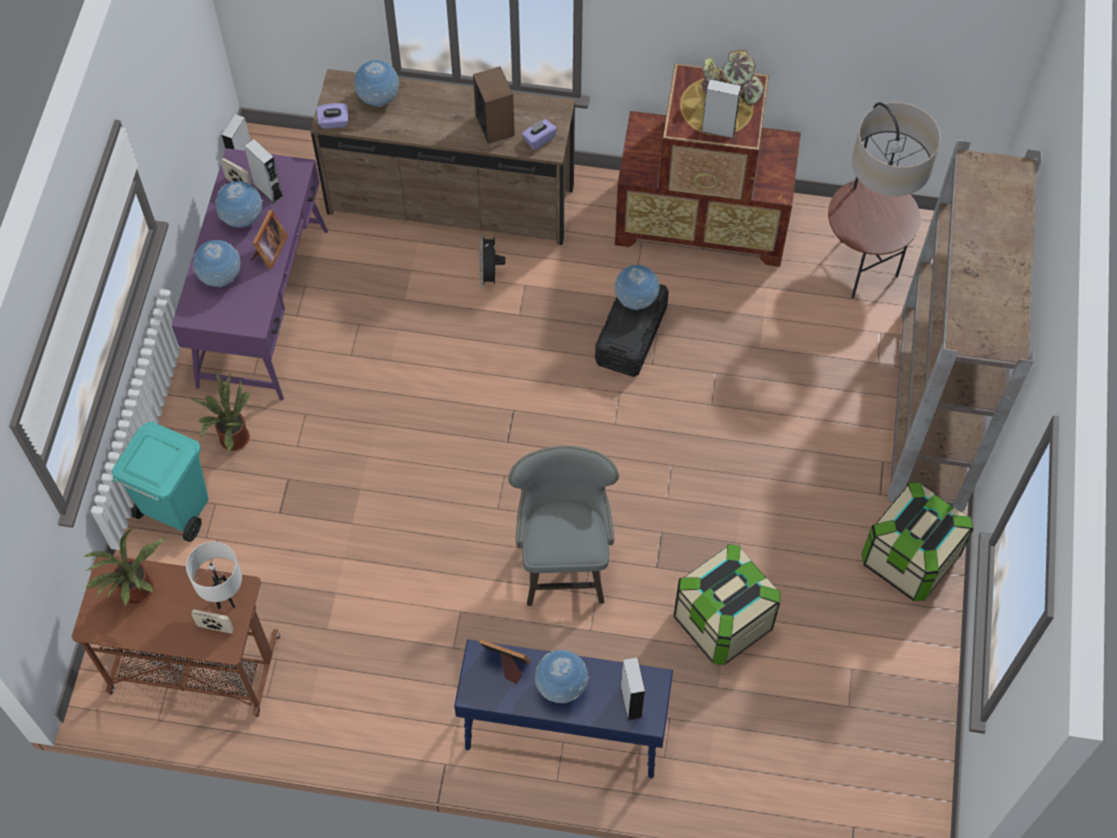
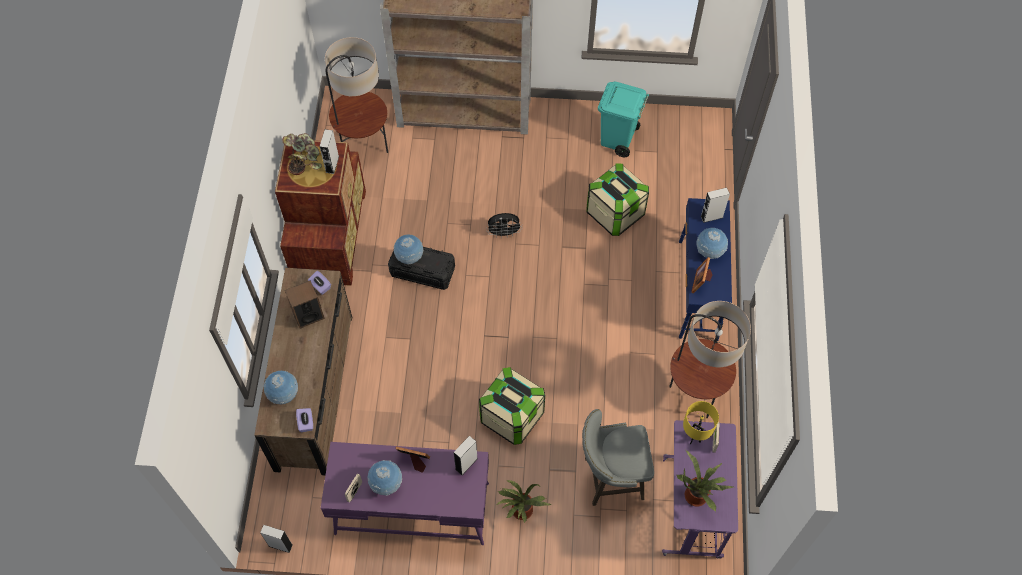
camera: 95 degrees left, 0 degrees up
brown desk [72,555,280,717] -> purple desk [662,420,738,559]
turquoise trash can [112,422,208,542] -> turquoise trash can moved to [598,82,649,157]
white table lamp [186,542,242,609] -> yellow table lamp [683,401,719,445]
globe [193,240,241,287] -> none
grey speaker [244,139,283,203] -> grey speaker moved to [454,436,478,475]
black fan [479,233,505,288] -> black fan moved to [486,213,522,238]
grey stool [508,446,619,606] -> grey stool moved to [582,409,654,506]
storage box [861,482,974,601] -> storage box moved to [479,367,545,445]
none -> floor lamp [669,301,751,418]

